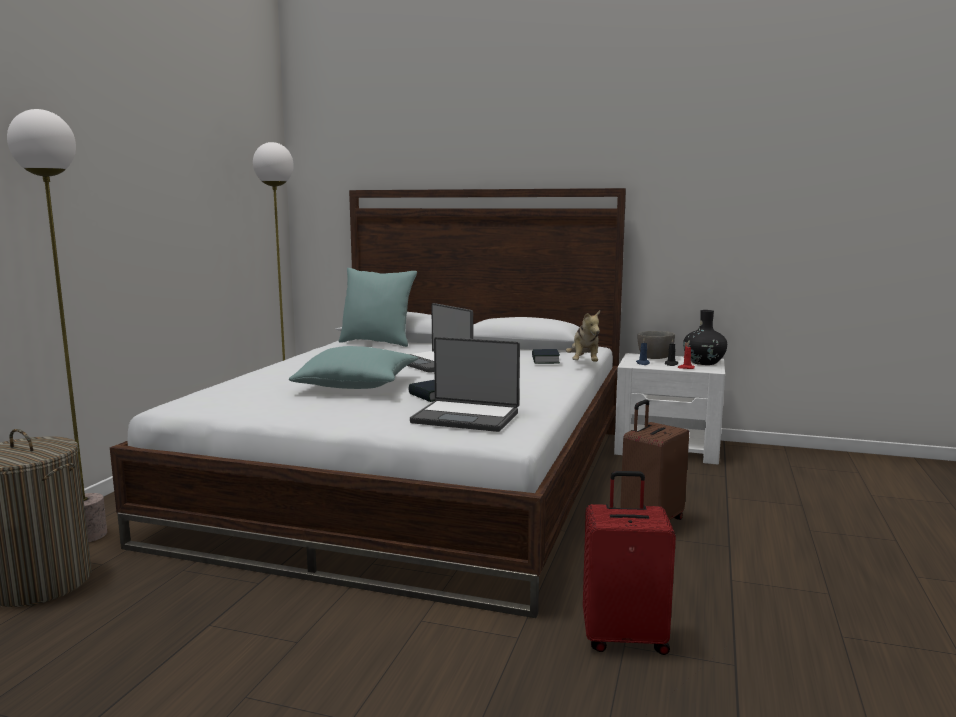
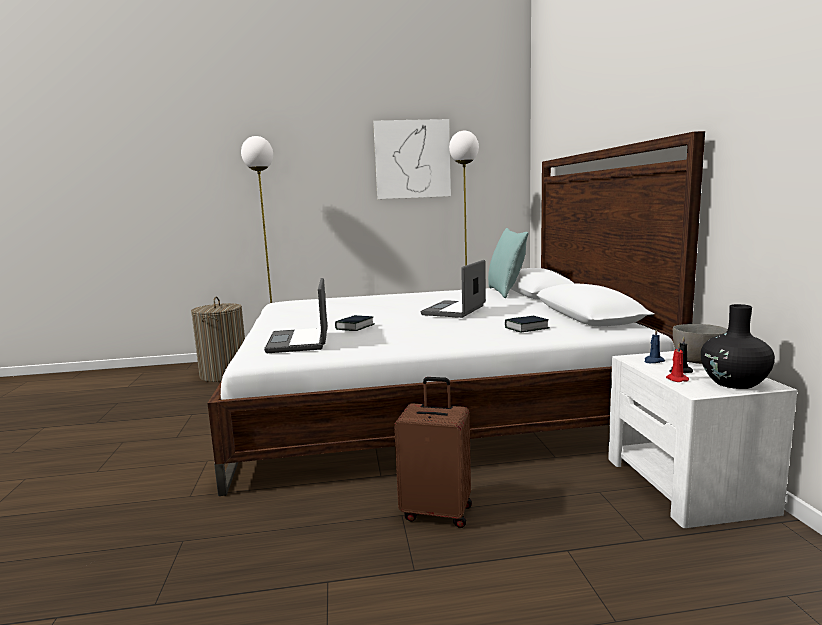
camera: 65 degrees right, 0 degrees up
turquoise pillow [289,346,418,389] -> none
plush toy [566,311,600,362] -> none
red suitcase [583,471,676,655] -> none
none -> picture [373,119,451,199]

